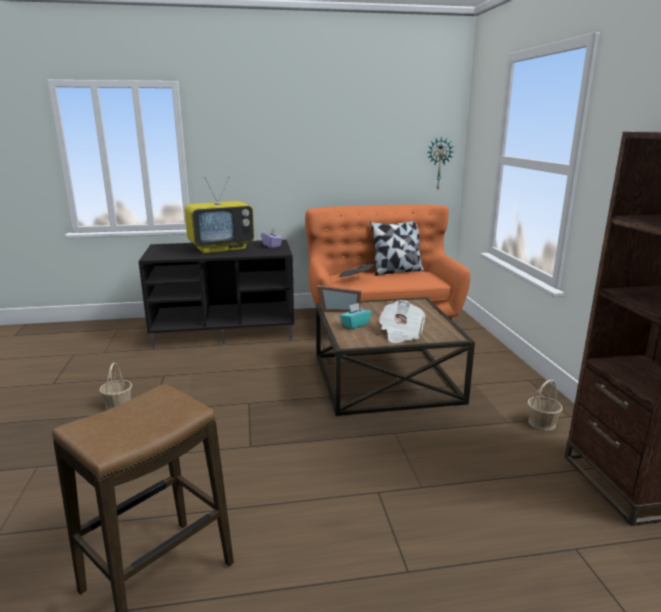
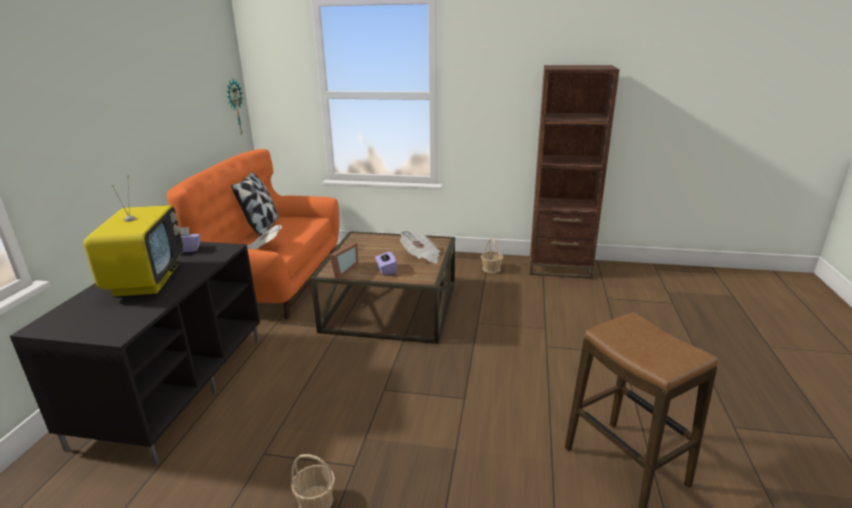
camera: 70 degrees left, 5 degrees up
turquoise tissue box [340,303,371,329] -> purple tissue box [375,251,397,275]

